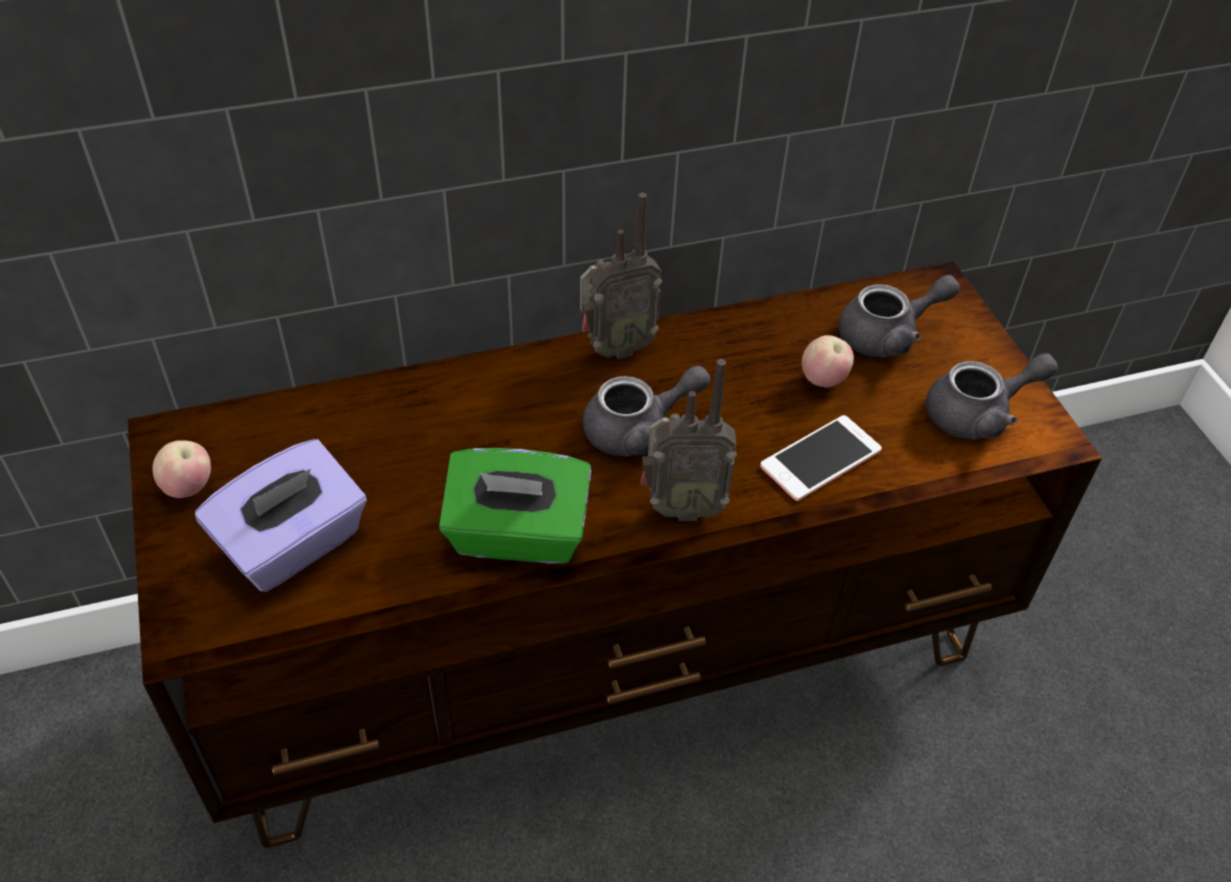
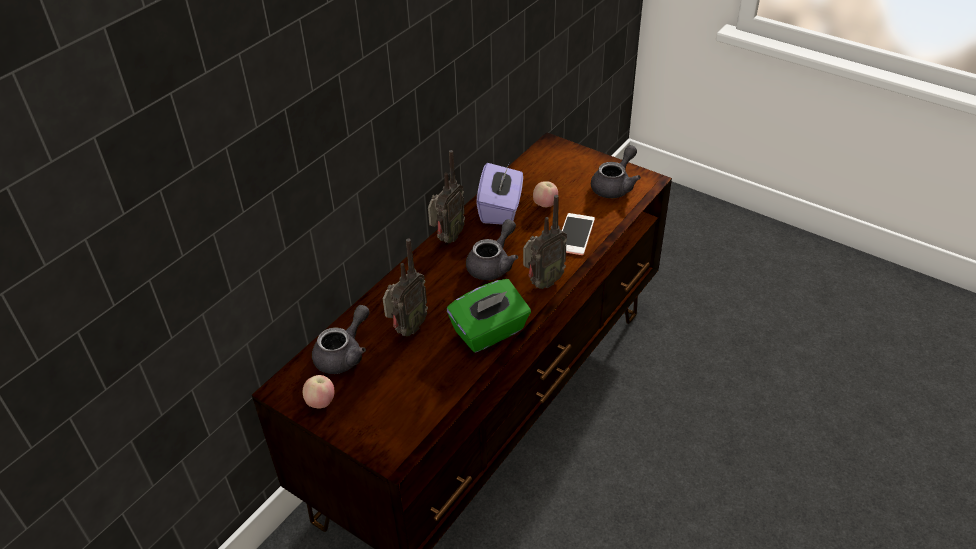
camera: 35 degrees left, 5 degrees down
purple tissue box [195,439,367,592] -> purple tissue box moved to [476,163,523,225]
grey teapot [838,275,960,357] -> grey teapot moved to [312,305,370,374]
none -> radio [383,238,428,336]

